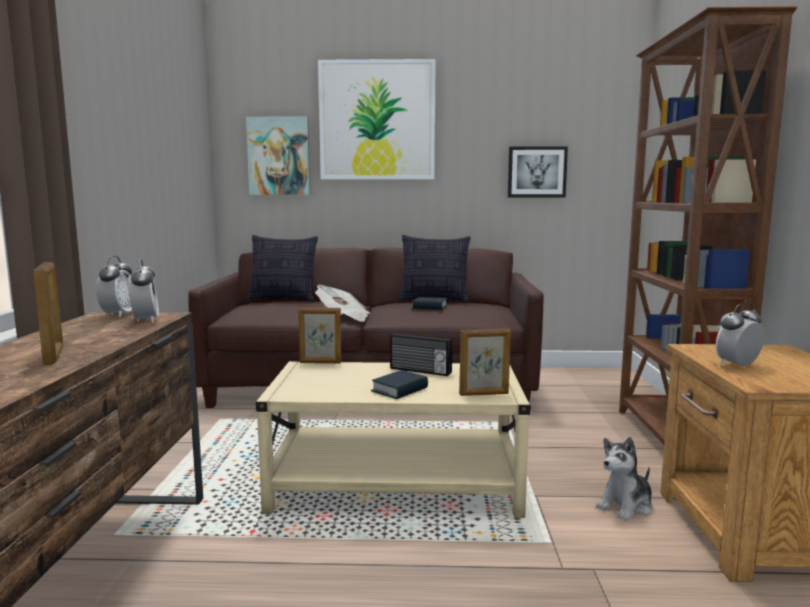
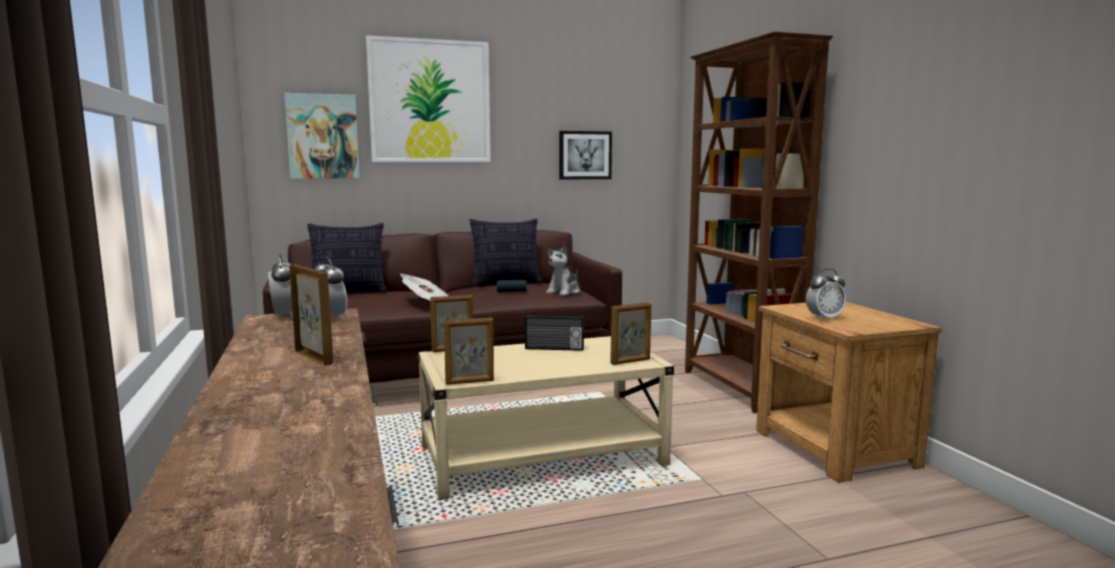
camera: 20 degrees left, 0 degrees up
book [371,370,428,399] -> none
plush toy [596,437,653,521] -> plush toy moved to [546,244,580,296]
alarm clock [716,303,765,368] -> alarm clock turned 150 degrees counterclockwise [806,269,846,320]
none -> picture frame [444,317,494,385]

